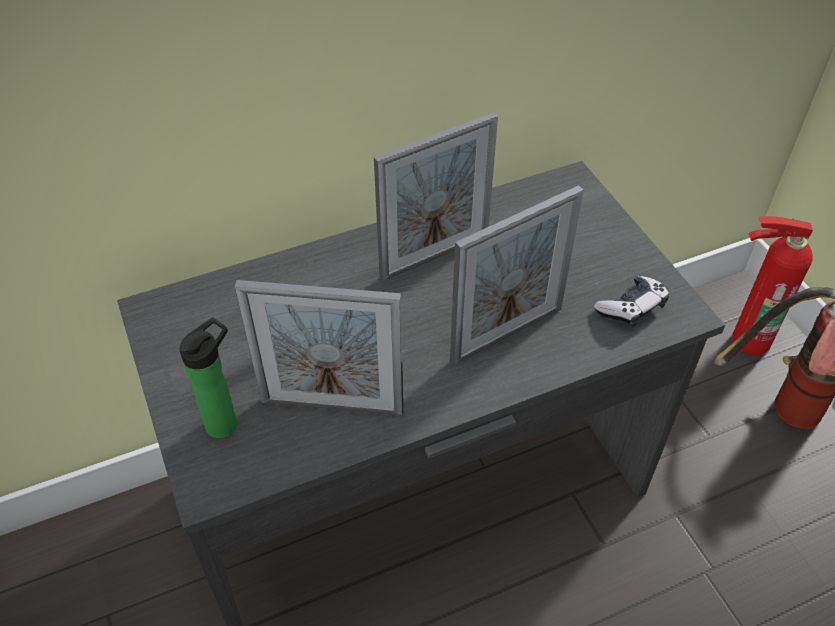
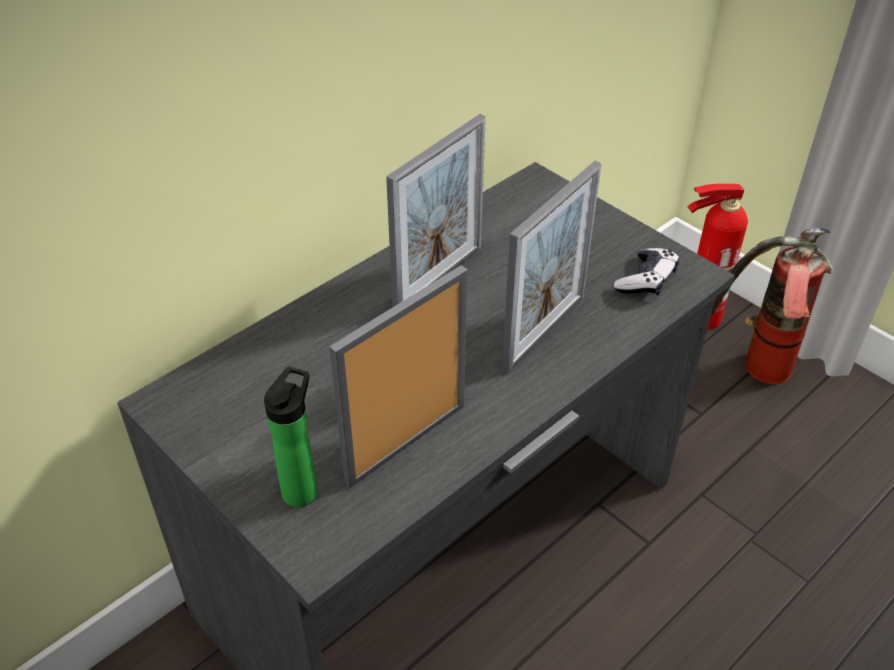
camera: 20 degrees left, 5 degrees down
picture frame [234,280,403,416] -> picture frame turned 150 degrees clockwise [329,265,467,488]

